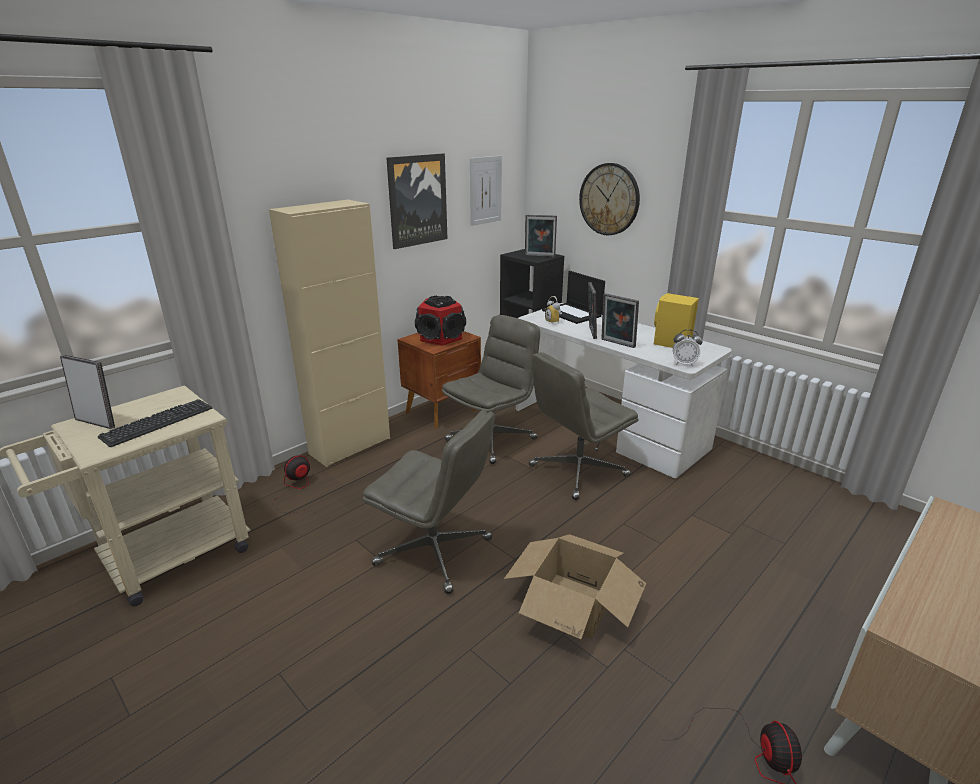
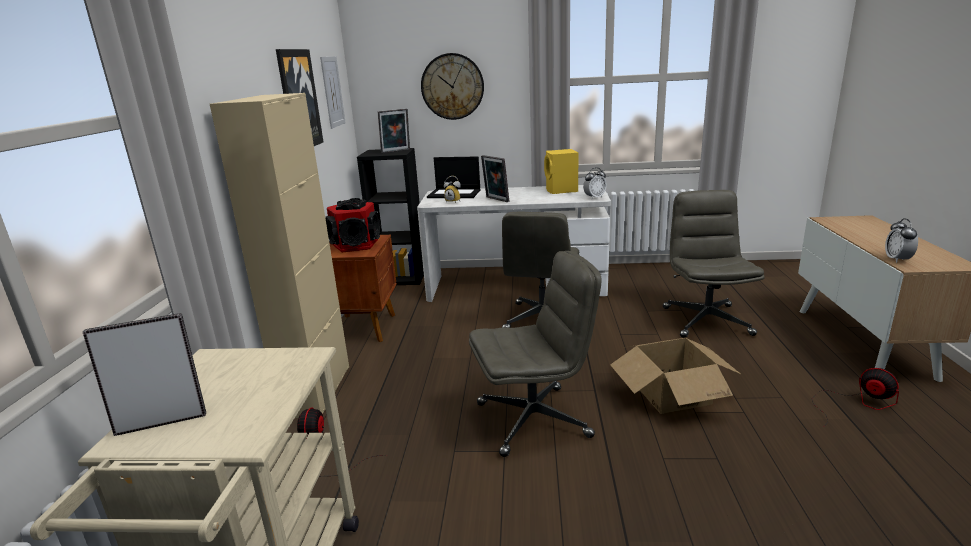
camera: 40 degrees left, 5 degrees down
keyboard [98,399,212,447] -> none
grey office chair [442,315,540,464] -> grey office chair moved to [663,190,765,338]
picture frame [601,293,639,348] -> none
none -> alarm clock [885,218,918,263]

